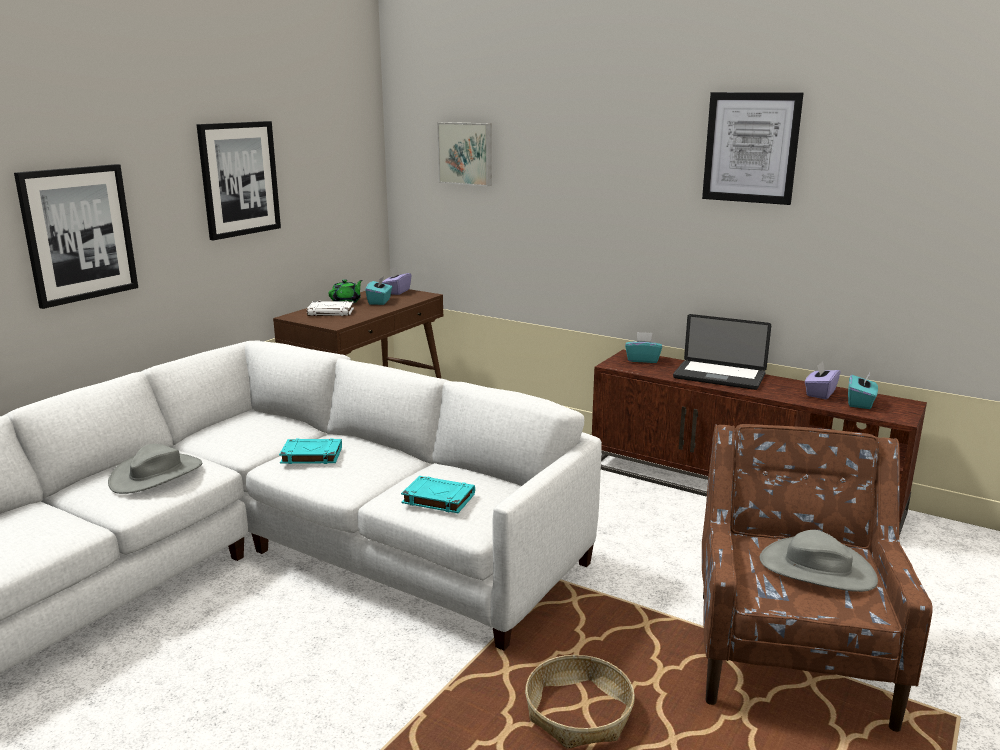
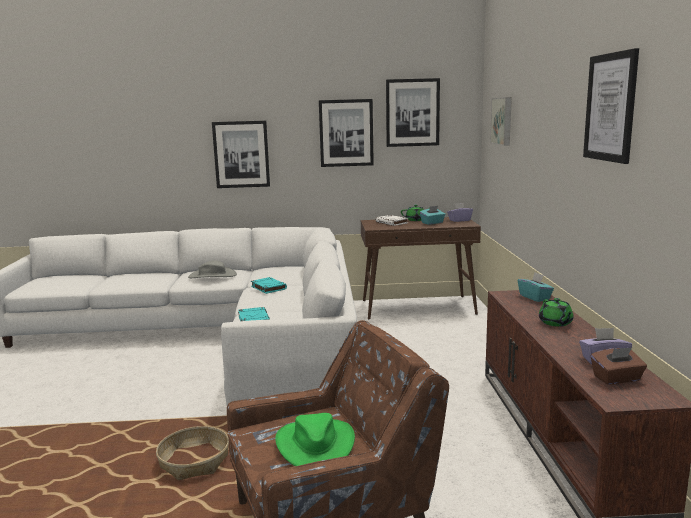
camera: 55 degrees right, 5 degrees down
laptop [673,314,771,390] -> green teapot [539,298,574,327]
grey hat [759,530,878,592] -> green hat [275,413,355,466]
turquoise tissue box [848,373,878,409] -> brown tissue box [591,347,647,385]
none -> picture [386,78,440,147]

